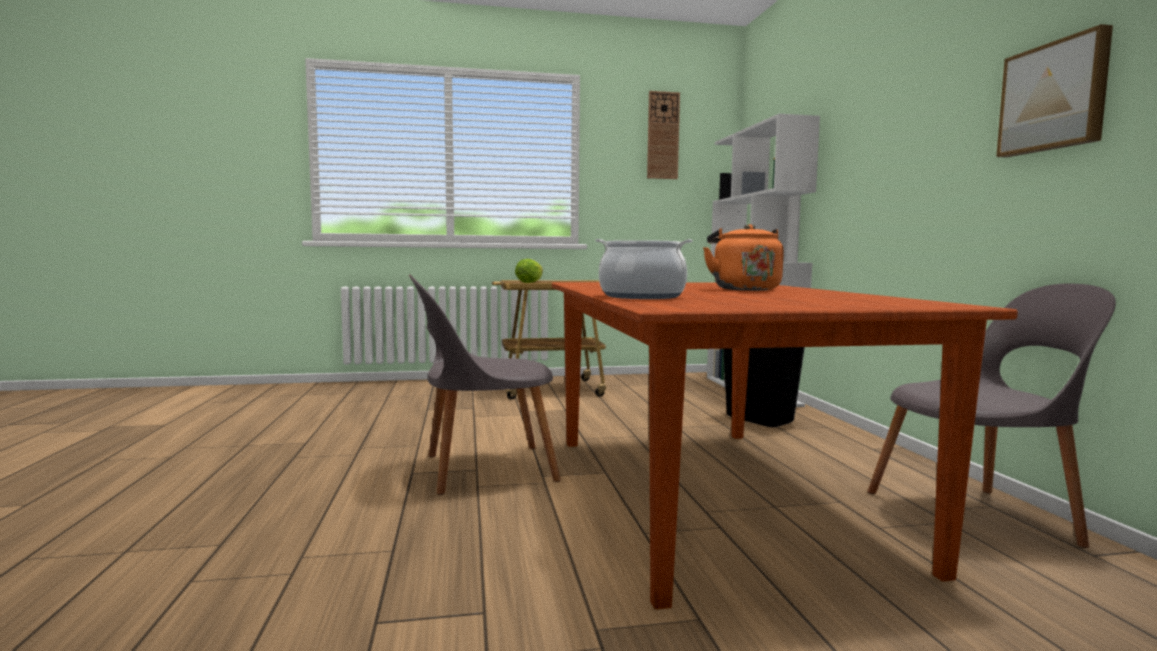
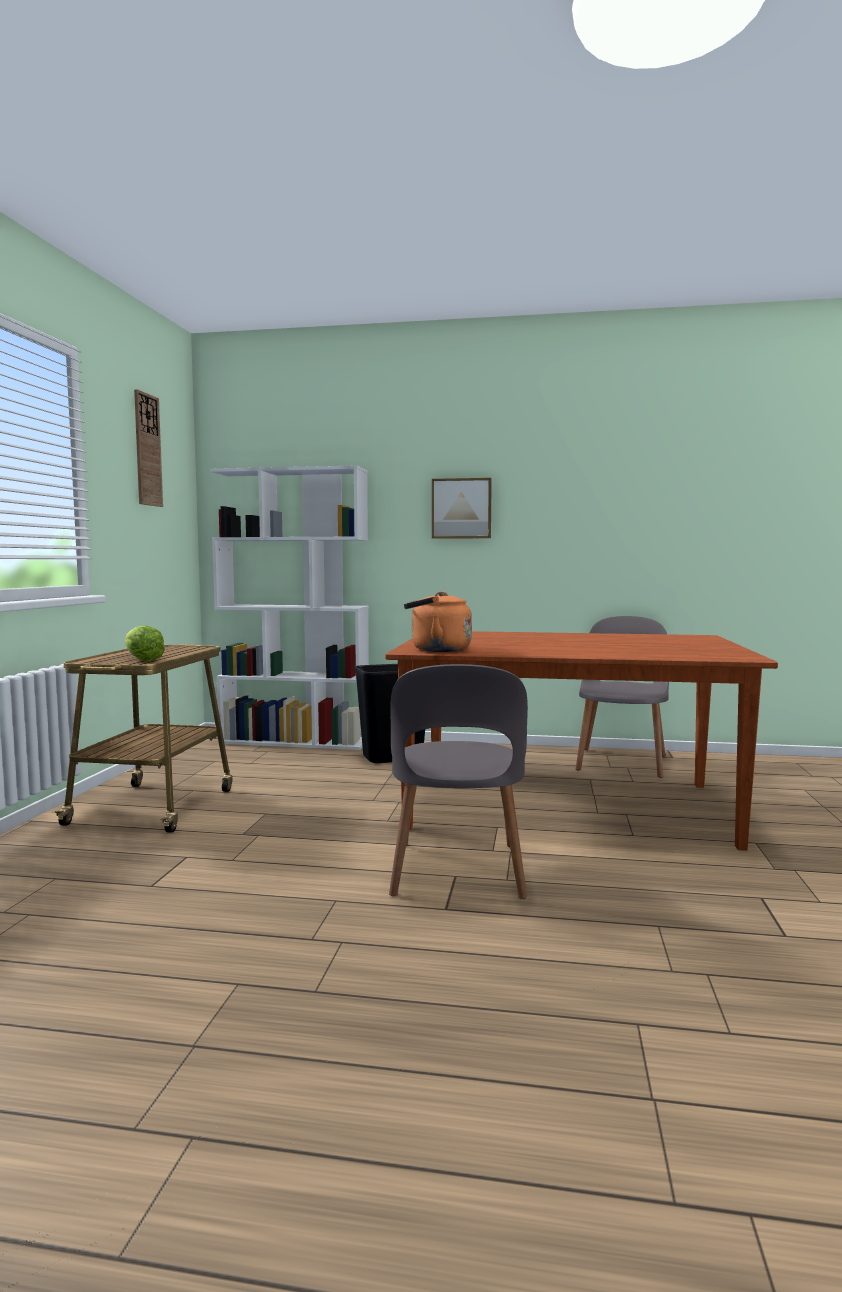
camera: 70 degrees left, 0 degrees up
cooking pot [595,239,693,299] -> none
orange kettle [703,224,784,291] -> orange kettle moved to [404,591,472,652]
picture [996,24,1113,158] -> picture moved to [432,478,492,539]

